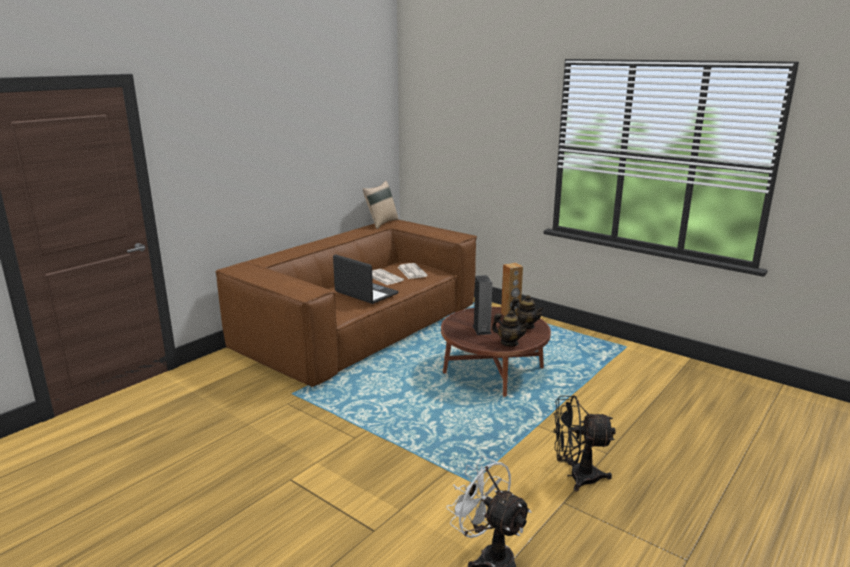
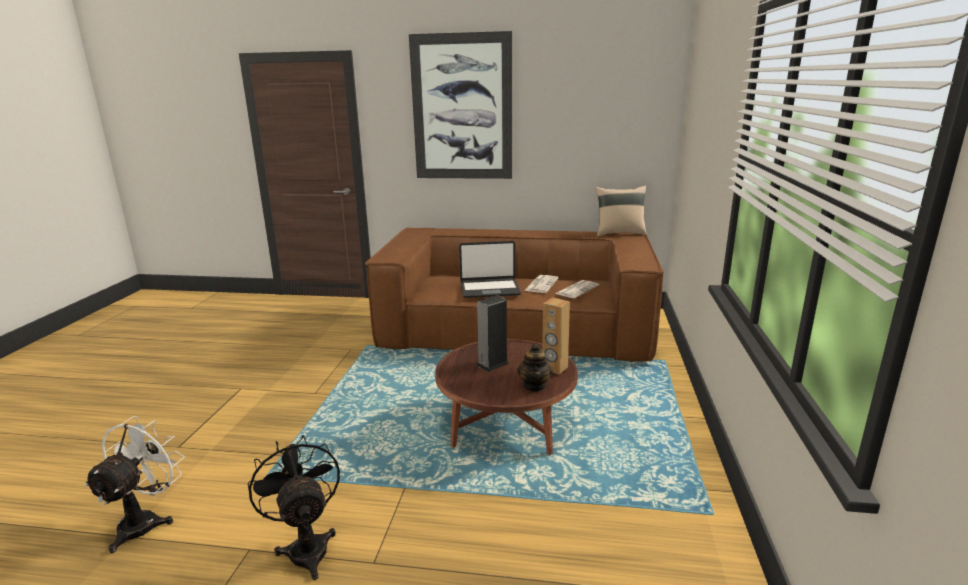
camera: 60 degrees right, 0 degrees up
laptop [333,254,399,304] -> laptop turned 75 degrees clockwise [459,241,521,298]
teapot [492,310,529,347] -> none
none -> picture [409,31,512,179]

